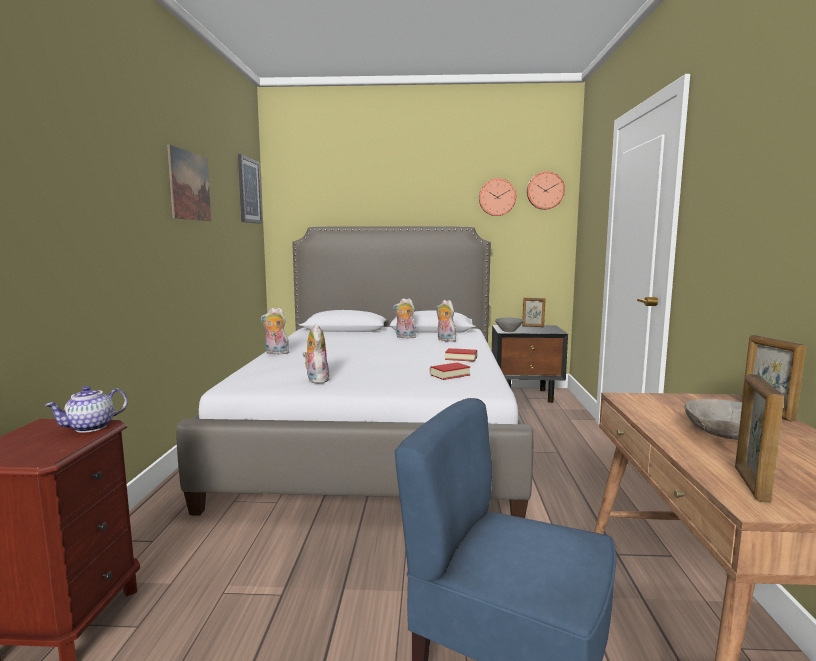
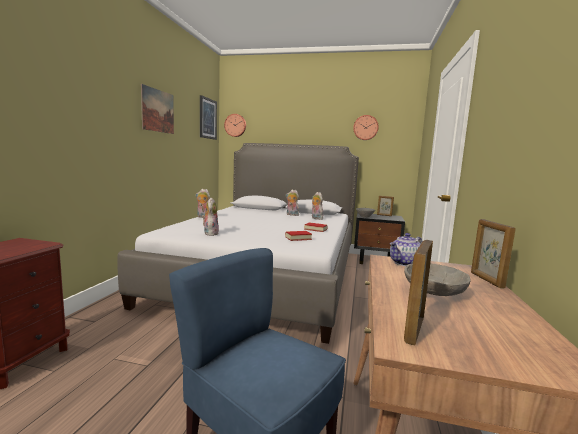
camera: 10 degrees right, 0 degrees up
teapot [45,386,128,433] -> teapot moved to [390,233,423,266]
wall clock [527,171,565,210] -> wall clock moved to [224,114,246,137]

